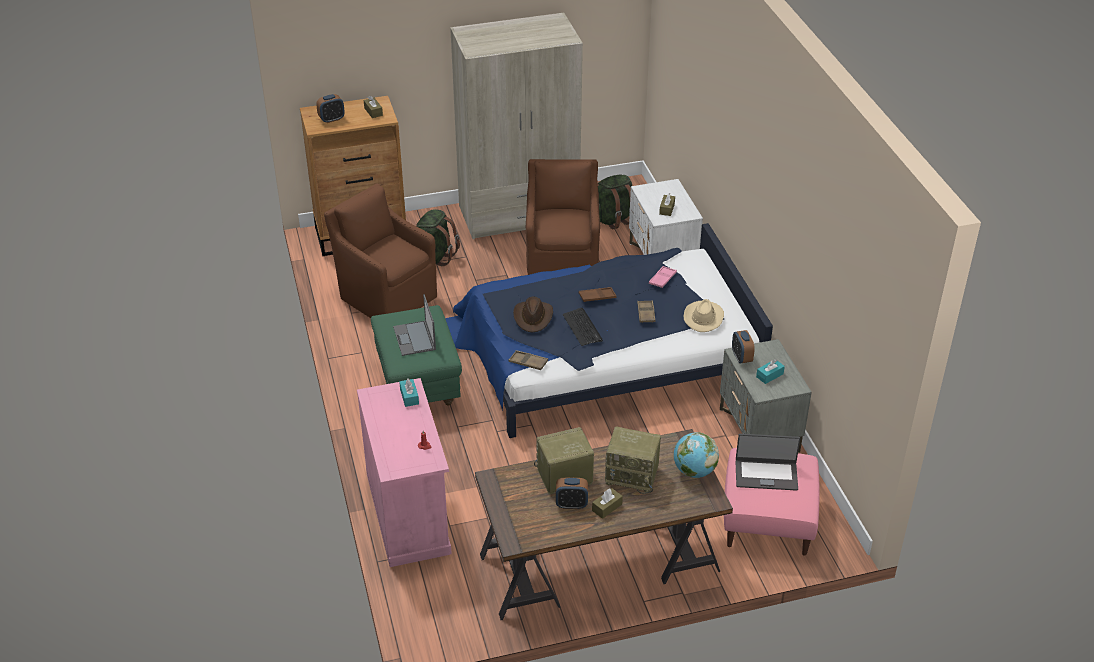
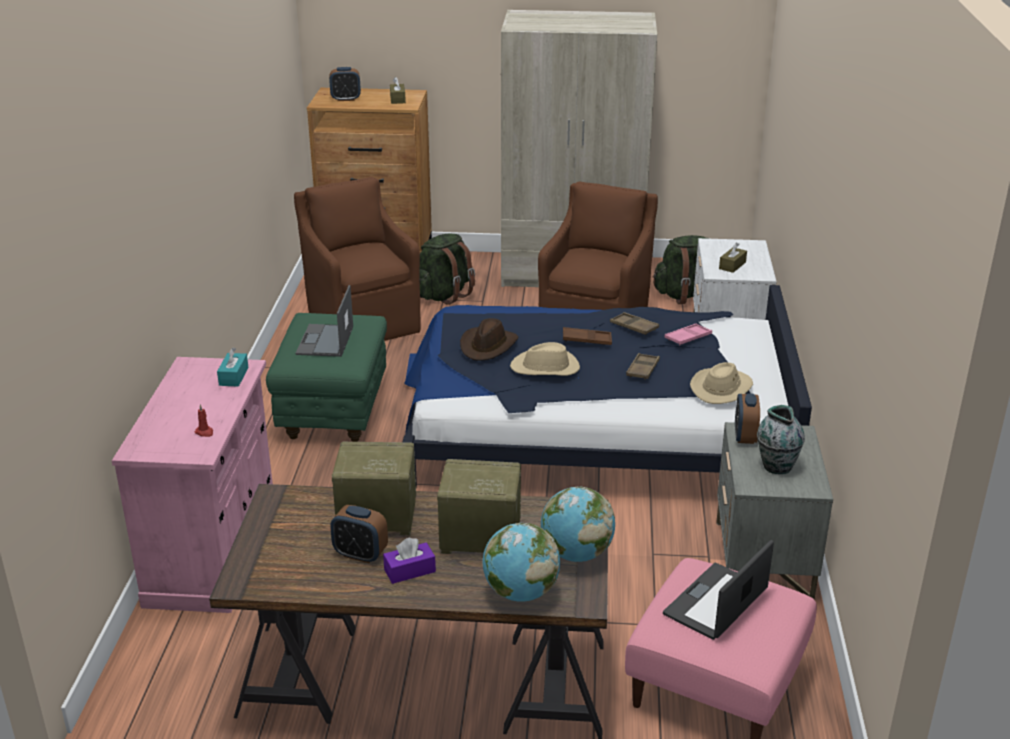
camera: 20 degrees right, 10 degrees down
brown tray [509,350,548,370] -> brown tray moved to [610,312,659,335]
keyboard [563,308,603,346] -> beige hat [510,342,580,376]
brown tissue box [592,488,623,519] -> purple tissue box [383,537,436,584]
radio [605,426,661,494] -> radio turned 150 degrees clockwise [437,459,521,554]
laptop [736,434,800,491] -> laptop turned 105 degrees clockwise [663,540,774,640]
turquoise tissue box [756,359,785,384] -> vase [757,405,805,474]
none -> globe [483,523,560,602]

